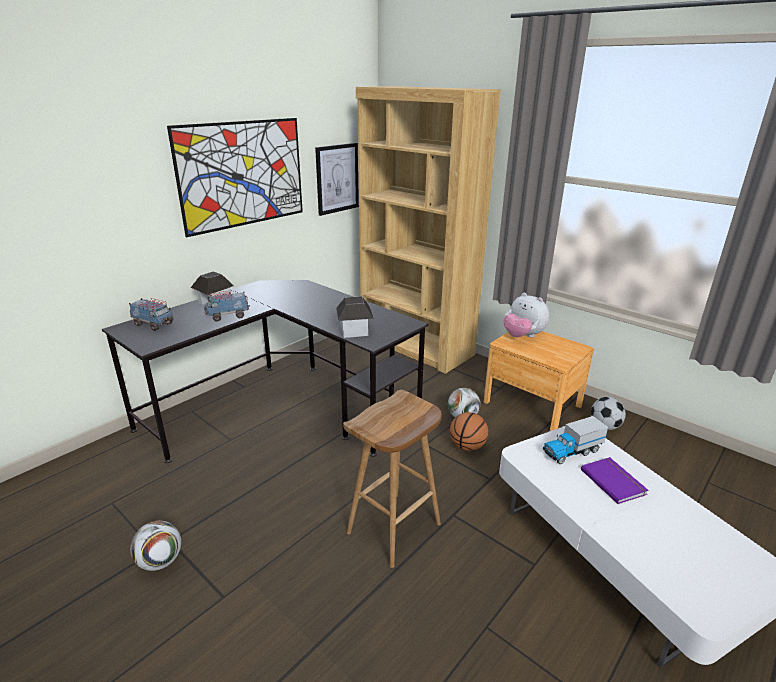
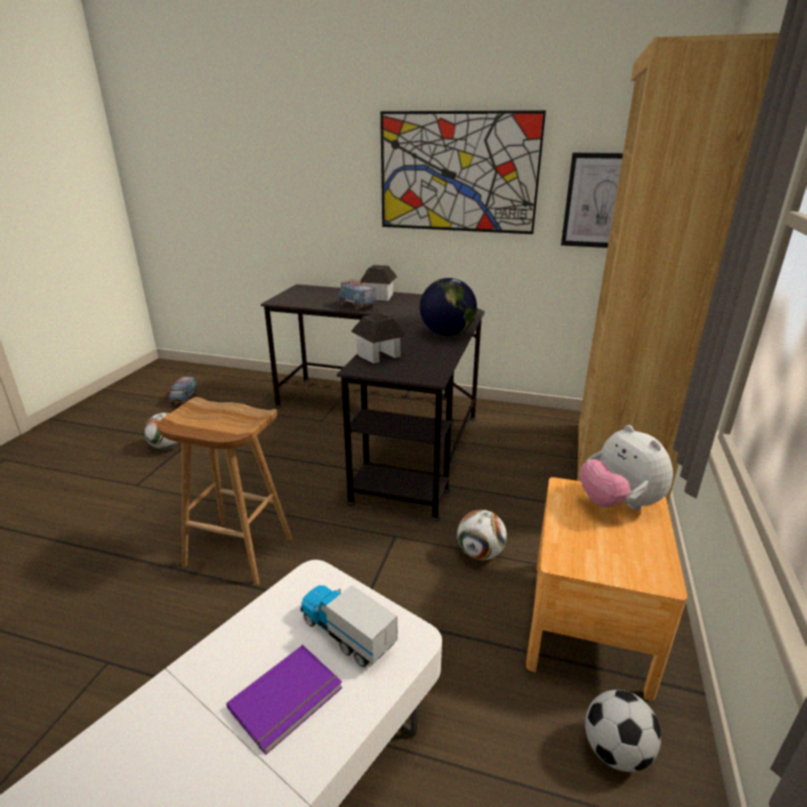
camera: 65 degrees right, 0 degrees up
toy truck [129,298,174,331] -> toy truck moved to [168,376,197,405]
basketball [450,412,489,451] -> none
plush toy [504,293,549,337] -> plush toy turned 45 degrees counterclockwise [580,425,673,510]
none -> globe [420,278,477,336]

